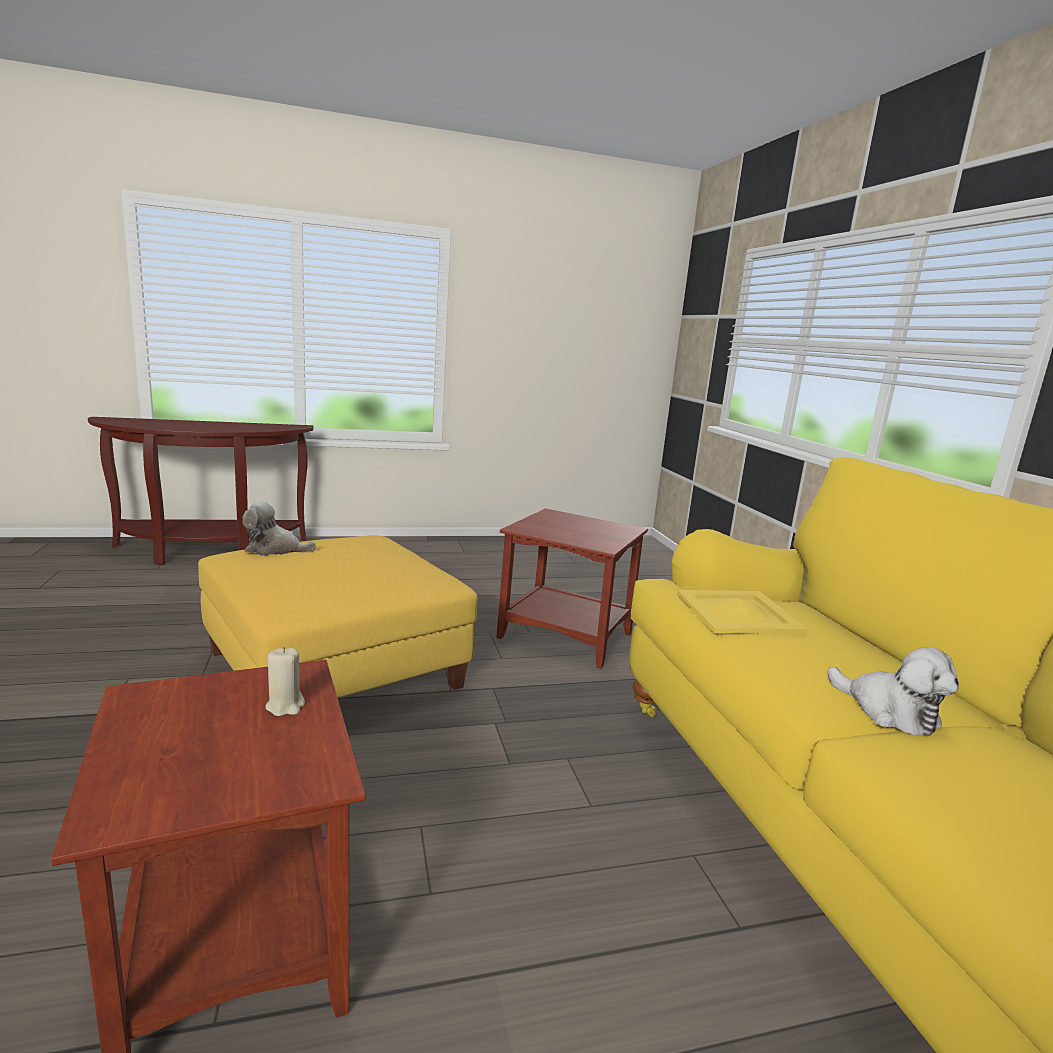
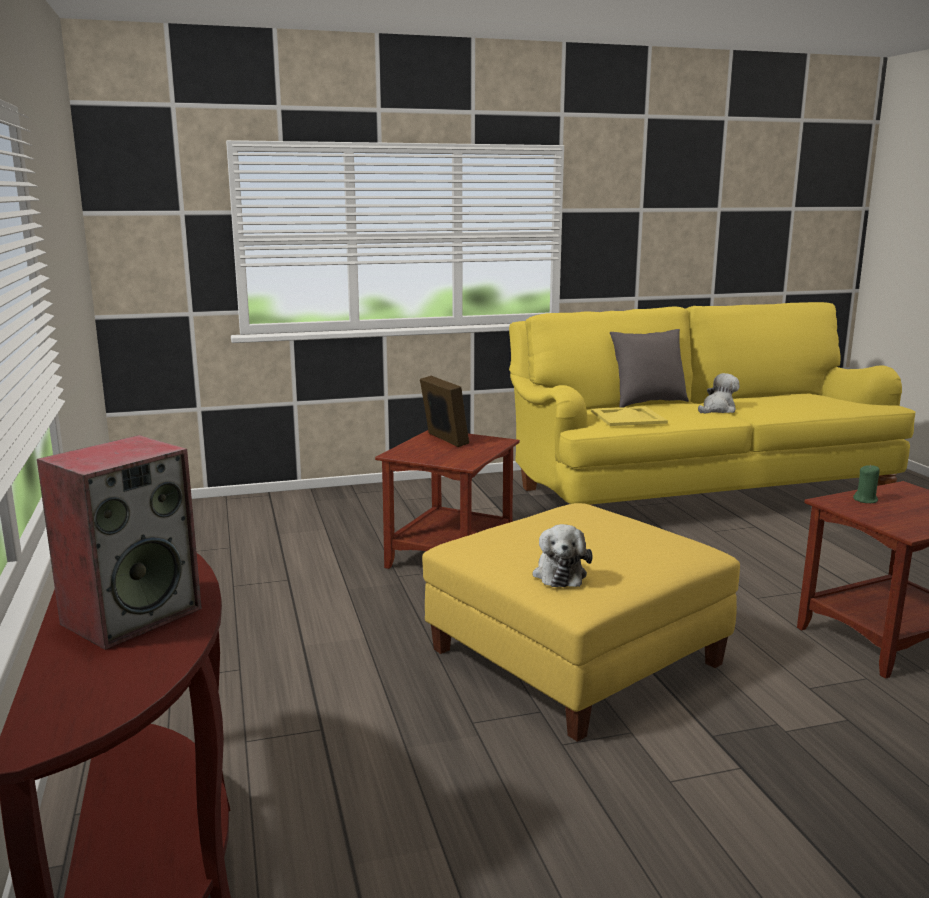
camera: 90 degrees left, 0 degrees up
beige candle [265,647,305,716] -> green candle [853,465,880,503]
none -> speaker [37,435,202,650]
none -> picture frame [420,376,469,447]
none -> grey pillow [610,329,689,408]

